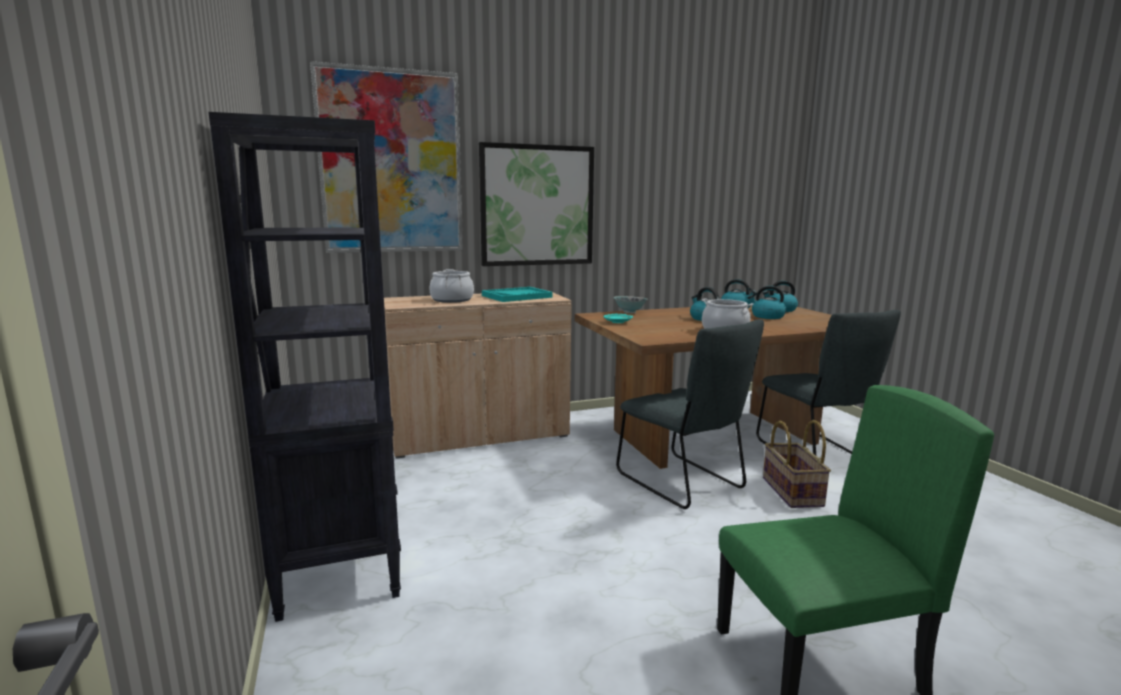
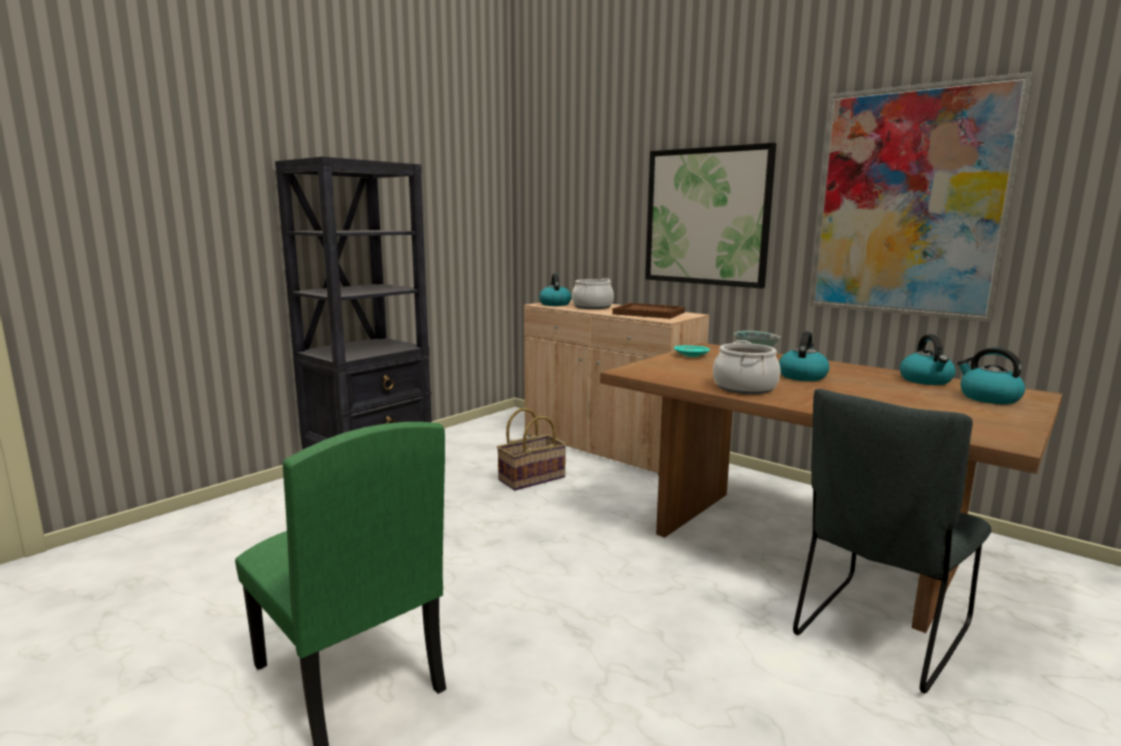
camera: 60 degrees right, 0 degrees up
picture [310,61,463,253] -> picture moved to [810,72,1033,322]
turquoise tray [482,287,553,302] -> brown tray [612,303,685,319]
grey chair [616,319,764,509] -> none
kettle [748,286,786,319] -> kettle moved to [539,273,571,306]
basket [763,420,831,508] -> basket moved to [497,408,567,491]

